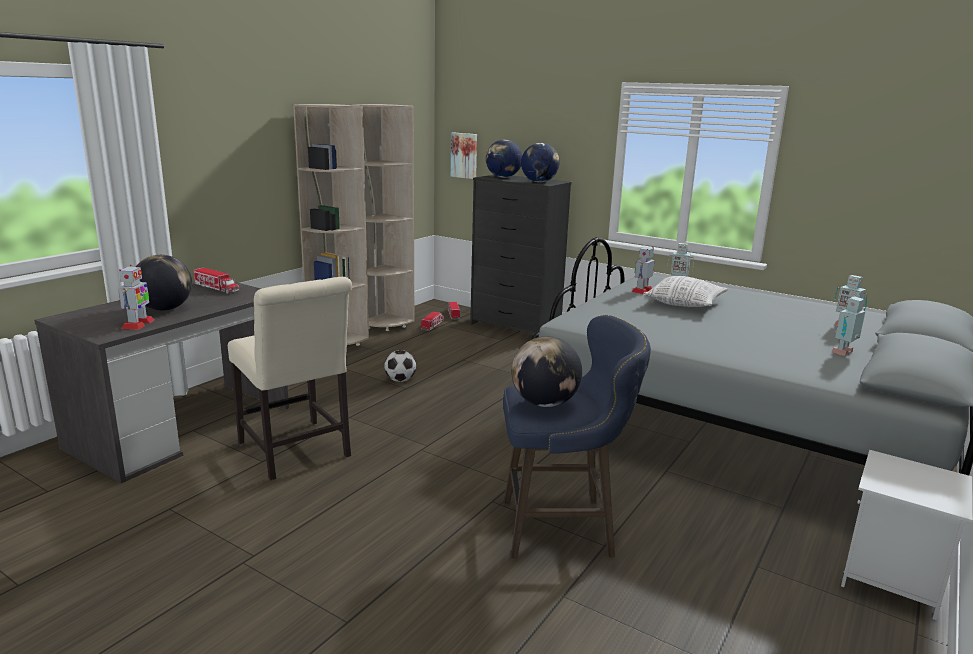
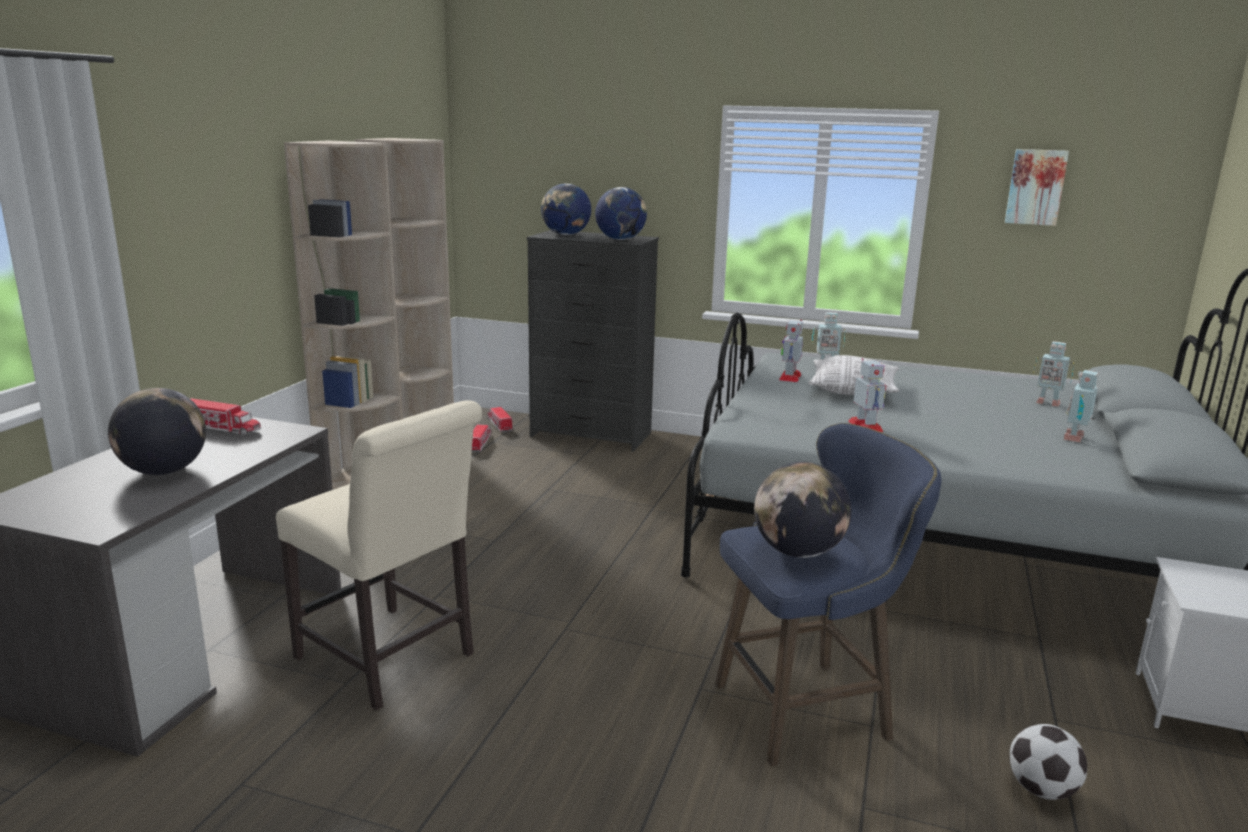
camera: 15 degrees left, 0 degrees up
toy robot [118,265,154,330] -> toy robot moved to [848,358,886,432]
football [384,350,416,382] -> football moved to [1010,724,1087,800]
picture [451,133,477,179] -> picture moved to [1005,149,1069,226]

